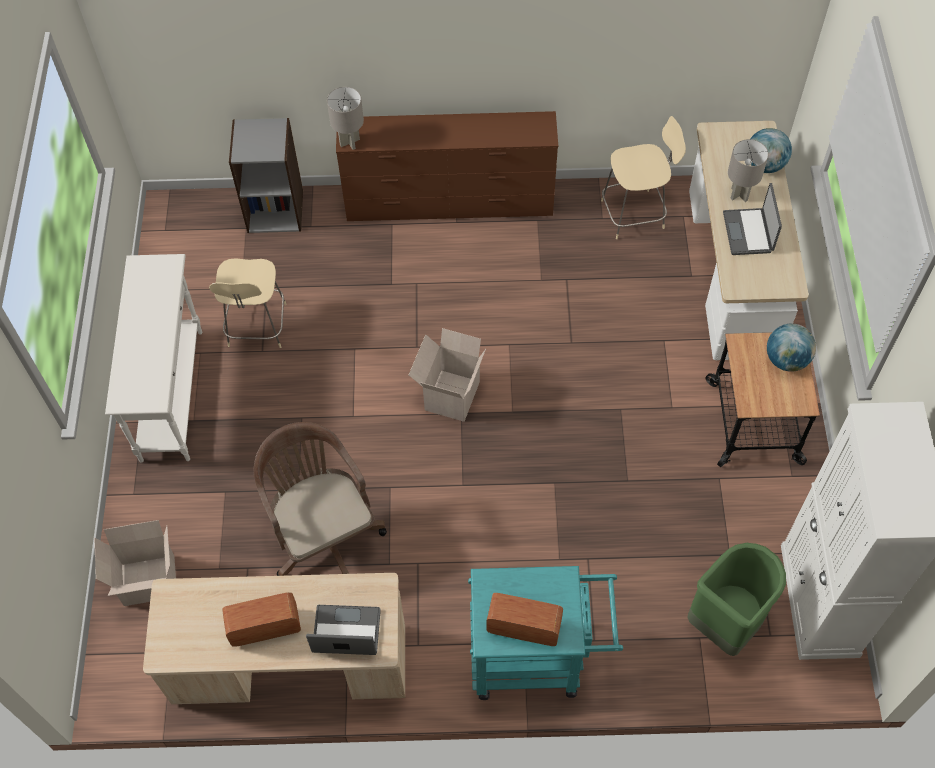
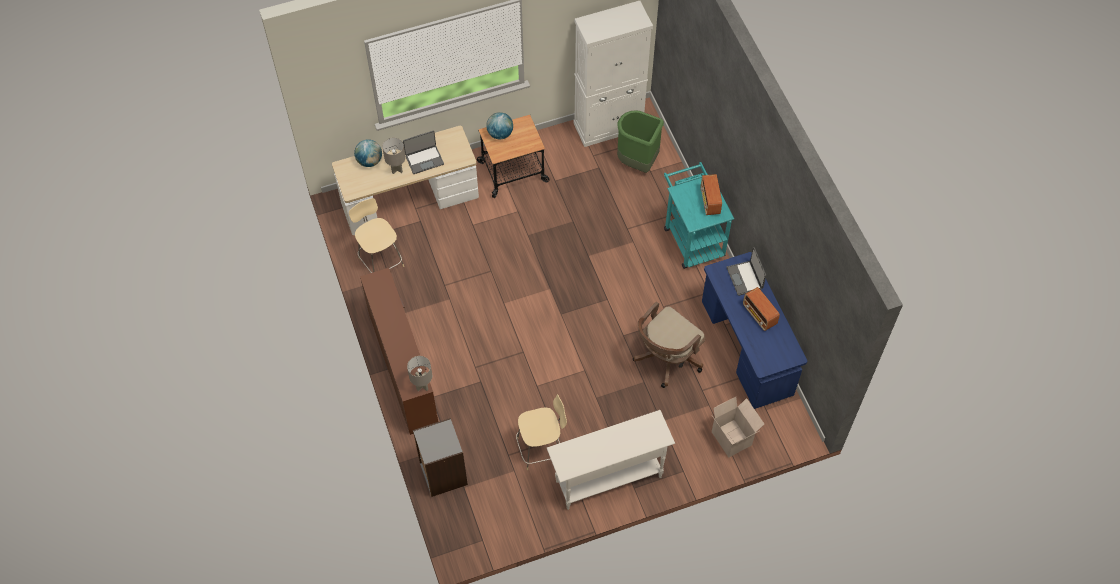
camera: 110 degrees left, 0 degrees up
beige desk [143,573,405,704] -> blue desk [702,252,807,409]
cardboard box [409,328,486,422] -> none

